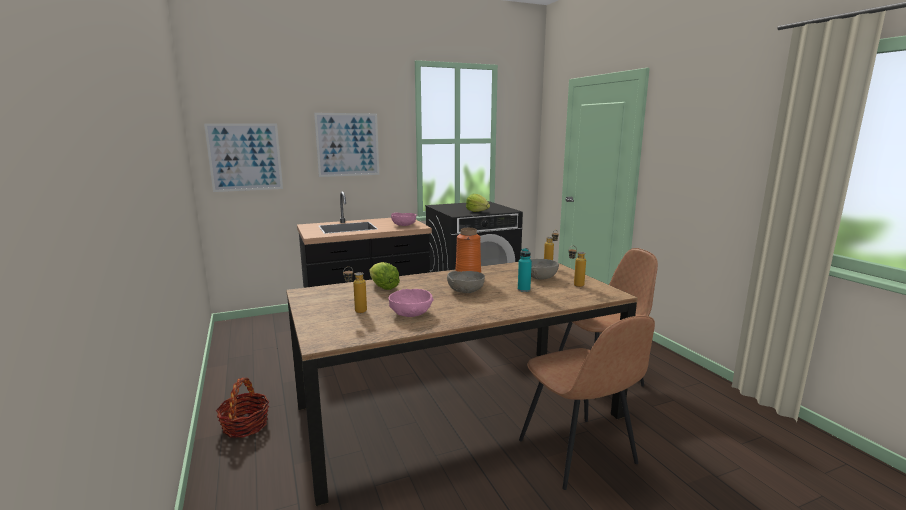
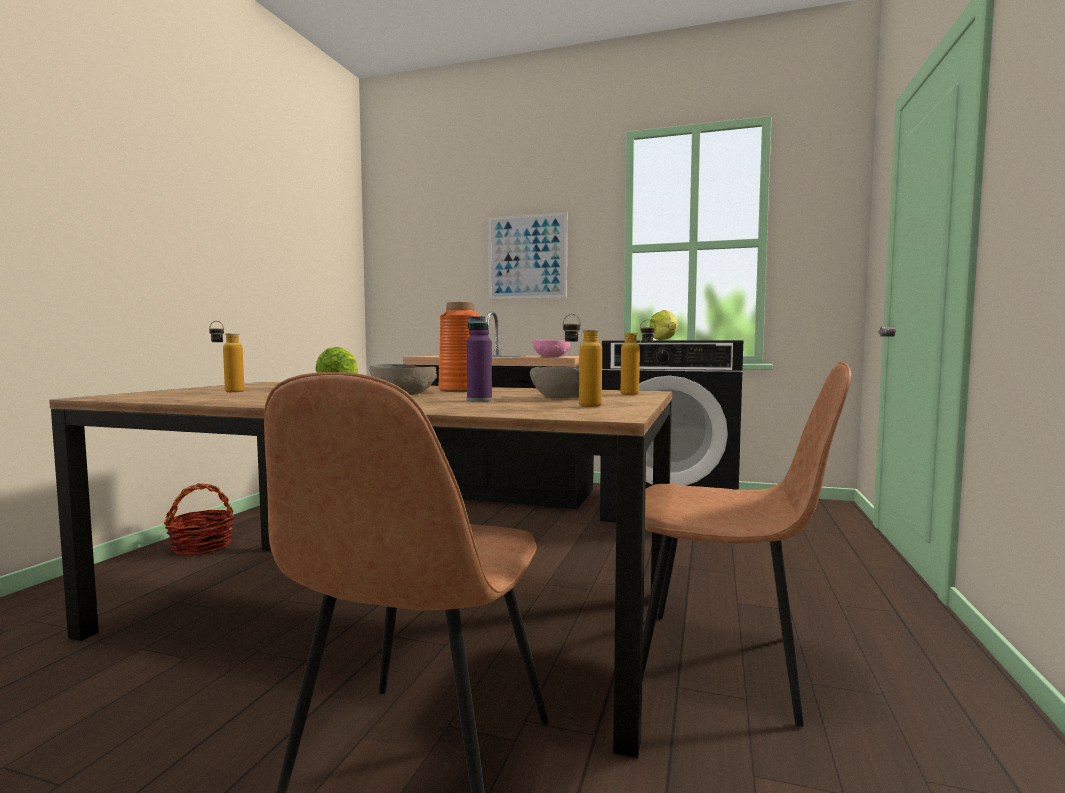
camera: 40 degrees right, 10 degrees down
picture [204,123,283,192] -> none
pink bowl [389,289,434,317] -> none
turquoise bottle [518,248,532,292] -> purple bottle [467,316,492,402]

